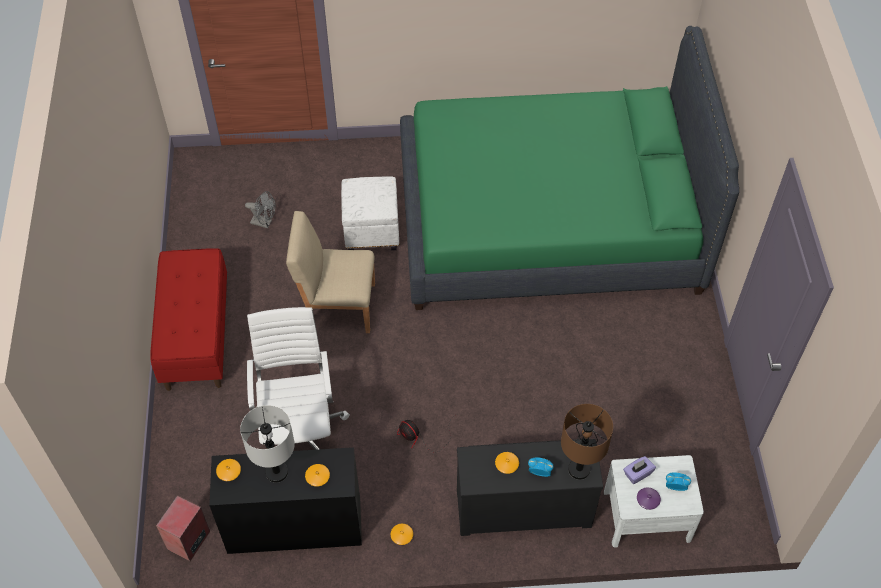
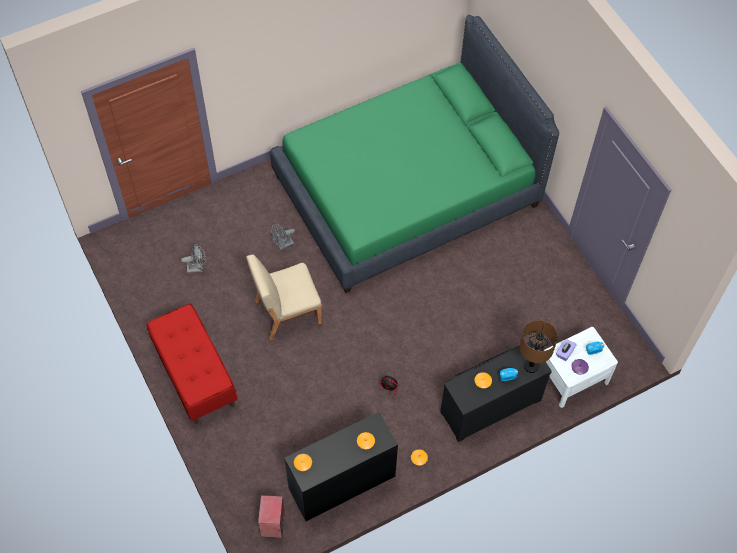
camera: 25 degrees left, 5 degrees up
grey table lamp [240,405,295,483] -> none
white office chair [247,307,350,450] -> none
white ottoman [341,176,399,250] -> grey fan [271,223,295,250]

